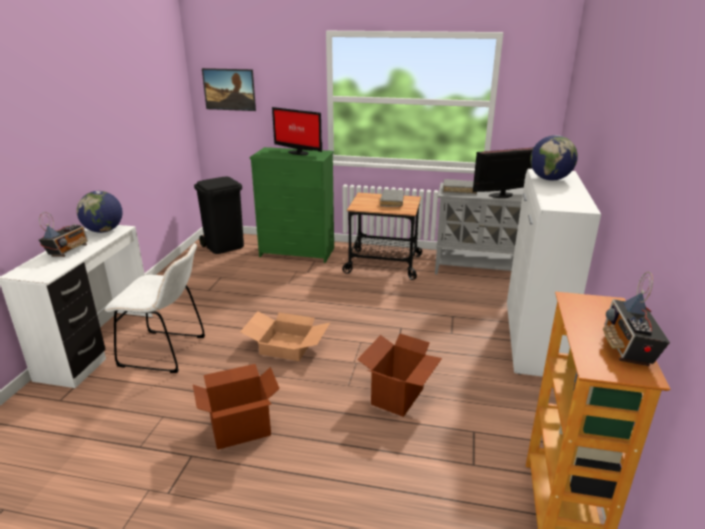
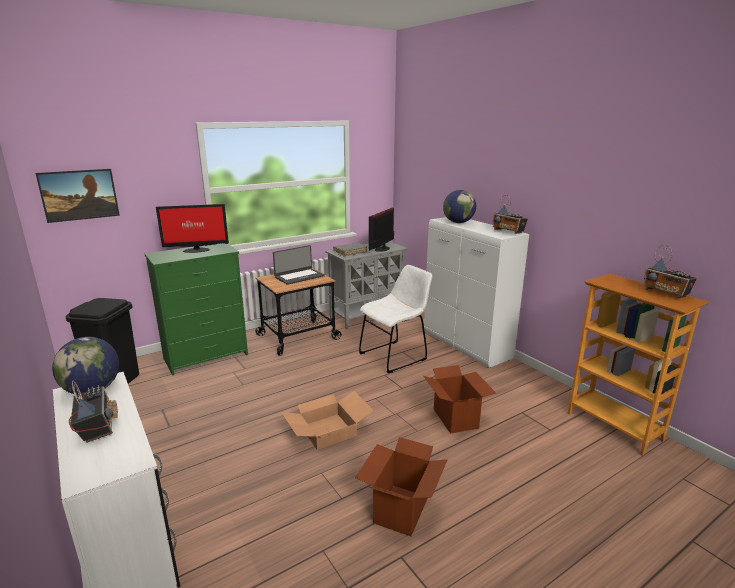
camera: 45 degrees left, 5 degrees down
white chair [105,243,205,373] -> white chair moved to [359,265,432,373]
grey book [380,190,404,207] -> laptop [273,245,325,285]
none -> radio [492,195,528,234]

